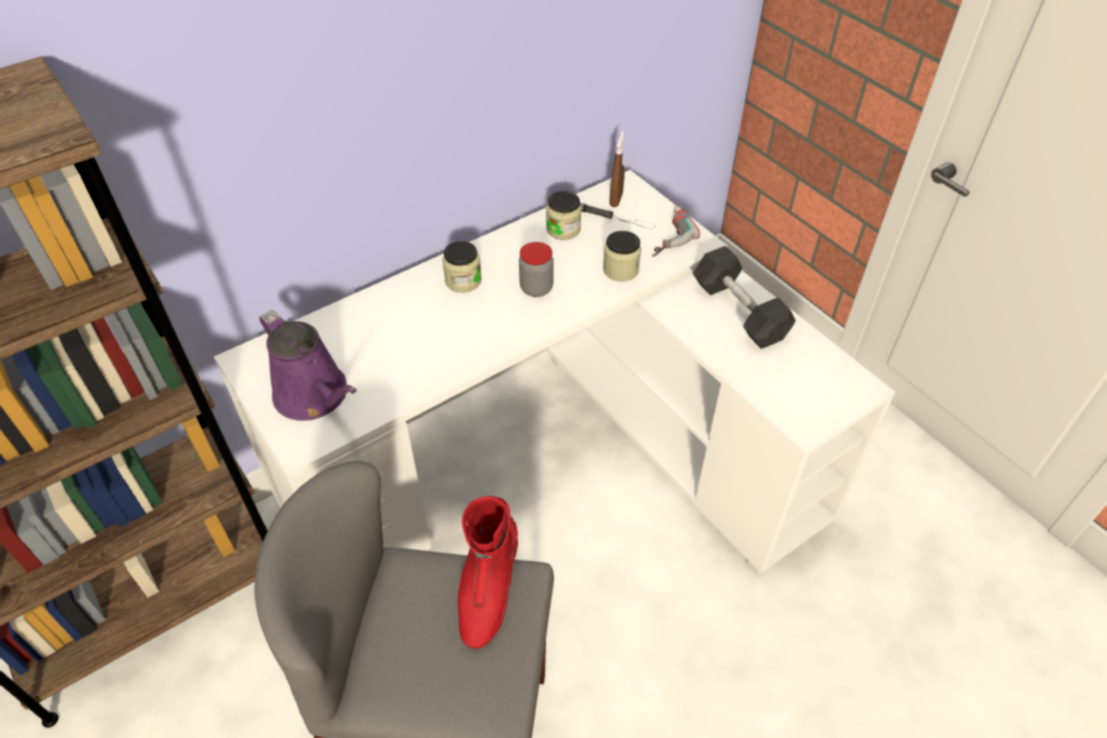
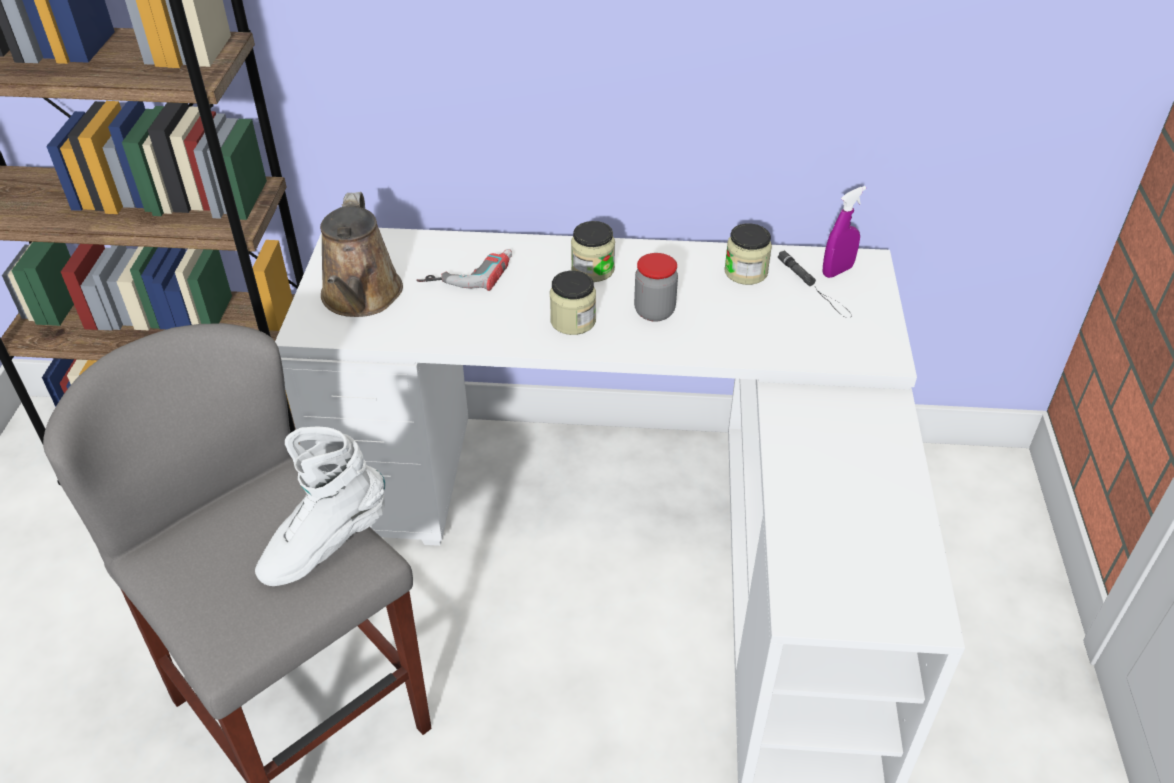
camera: 40 degrees right, 5 degrees down
purple watering can [259,310,357,421] -> brown watering can [320,192,403,317]
red boot [458,496,518,649] -> white boot [255,427,386,586]
jar [603,231,641,282] -> jar moved to [550,271,596,335]
brown spray bottle [610,131,625,207] -> purple spray bottle [823,186,866,278]
power drill [652,206,700,257] -> power drill moved to [416,249,512,291]
grey dumbbell [693,246,796,349] -> none

